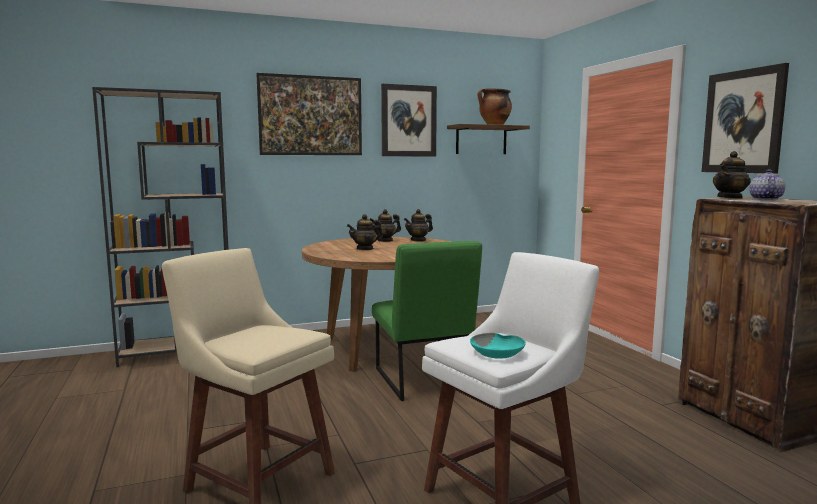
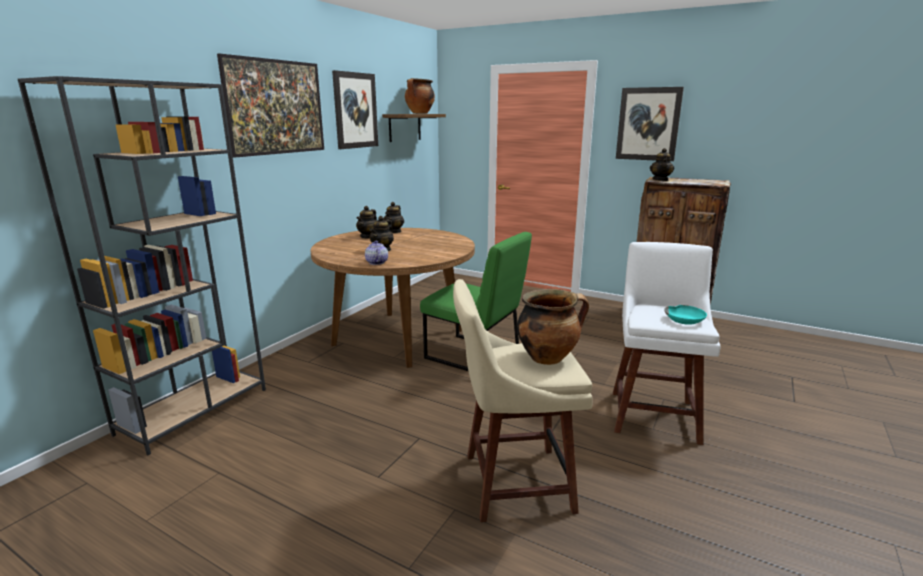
camera: 40 degrees left, 10 degrees up
teapot [749,169,785,200] -> teapot moved to [365,241,388,265]
none -> cooking pot [517,289,589,365]

